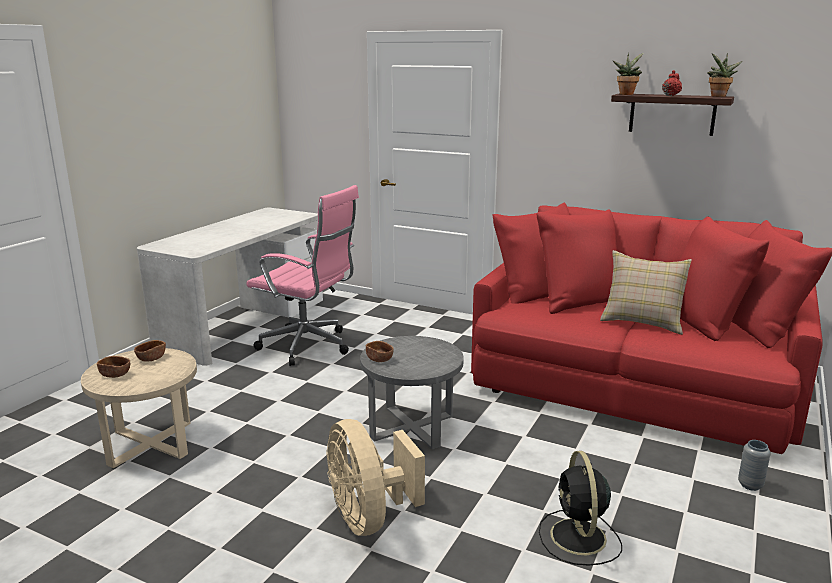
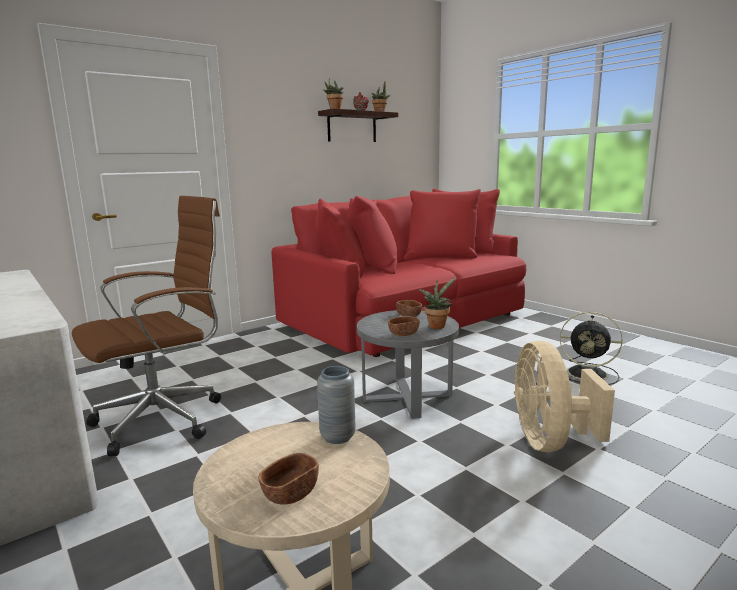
camera: 65 degrees left, 5 degrees down
brown bowl [134,340,166,362] -> brown bowl moved to [396,300,422,317]
pink office chair [246,185,359,366] -> brown office chair [72,196,221,456]
beige fan [327,419,425,536] -> beige fan turned 90 degrees clockwise [514,341,615,452]
beige pillow [600,250,692,335] -> none
grey vase [738,440,771,491] -> grey vase moved to [317,366,356,444]
none -> potted plant [419,277,456,329]

